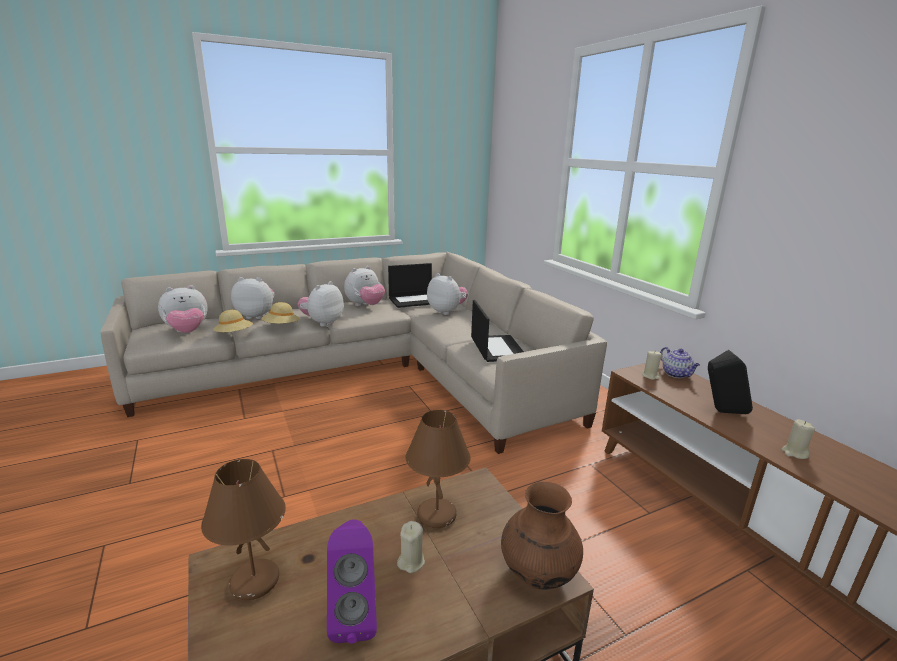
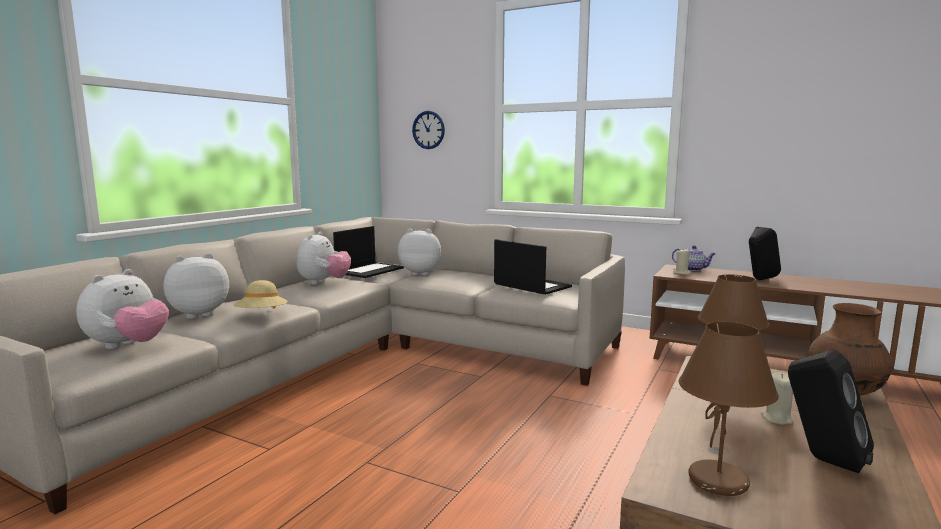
camera: 35 degrees left, 10 degrees down
beige hat [213,310,253,332] -> none
plush toy [297,281,344,327] -> none
purple speaker [327,519,377,644] -> black speaker [788,350,874,473]
beige candle [782,419,815,459] -> none
none -> wall clock [412,111,445,149]

